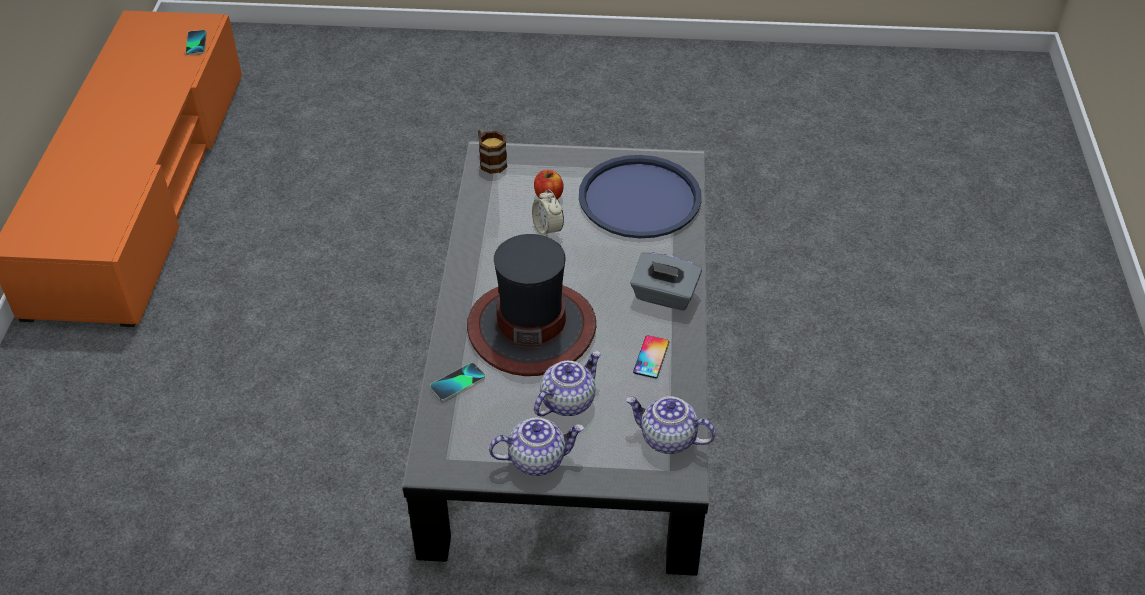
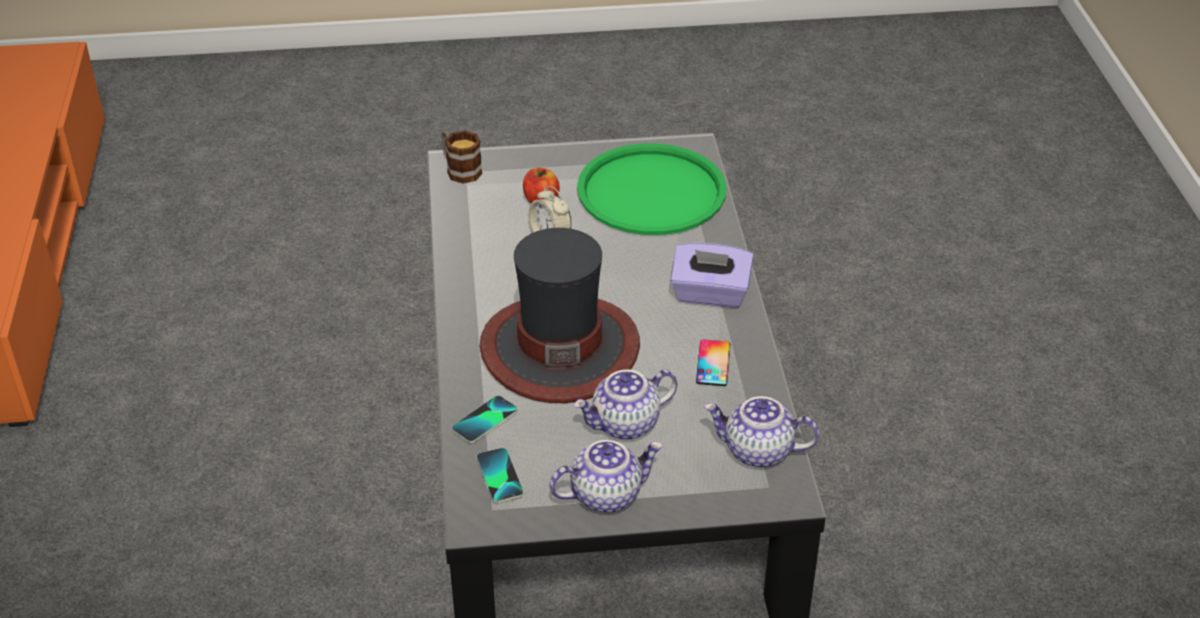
camera: 10 degrees left, 5 degrees down
phone [186,30,207,55] -> phone moved to [476,448,524,503]
teapot [534,351,601,416] -> teapot turned 150 degrees counterclockwise [574,370,677,440]
blue tray [579,155,702,238] -> green tray [577,143,727,235]
grey tissue box [630,252,702,311] -> purple tissue box [671,243,754,308]

